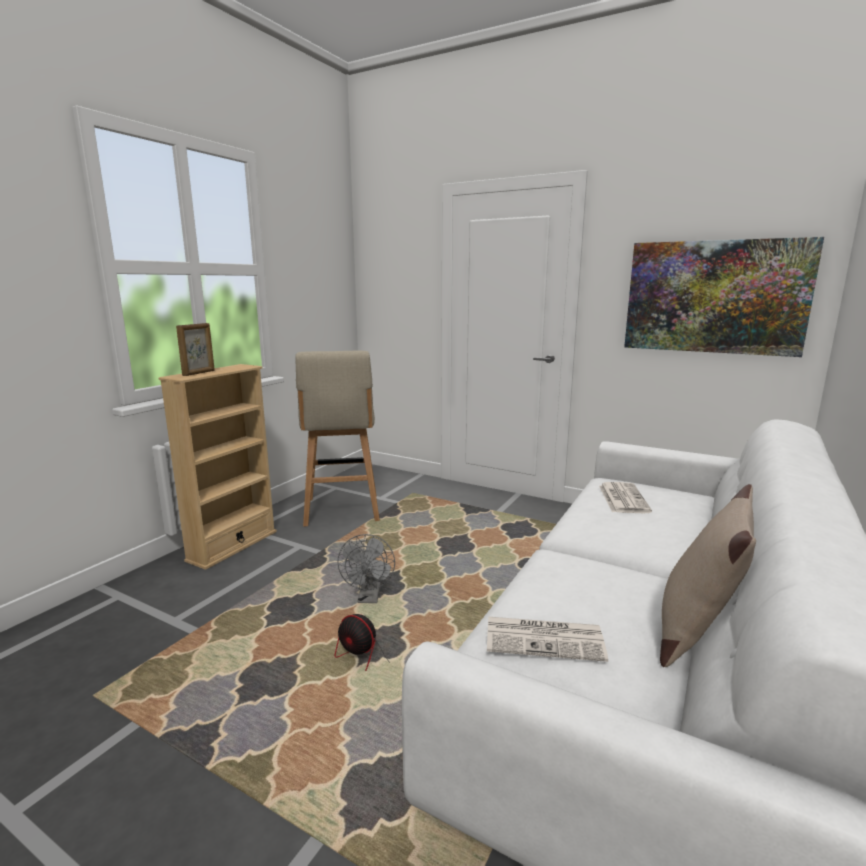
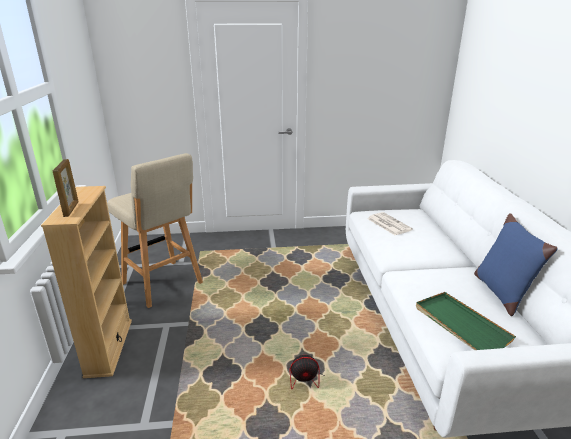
camera: 35 degrees left, 10 degrees up
grey fan [337,534,395,603] -> none
newspaper [487,617,608,662] -> green tray [416,292,516,350]
picture [624,237,824,357] -> none
beige pillow [660,484,756,668] -> blue pillow [474,213,558,316]

